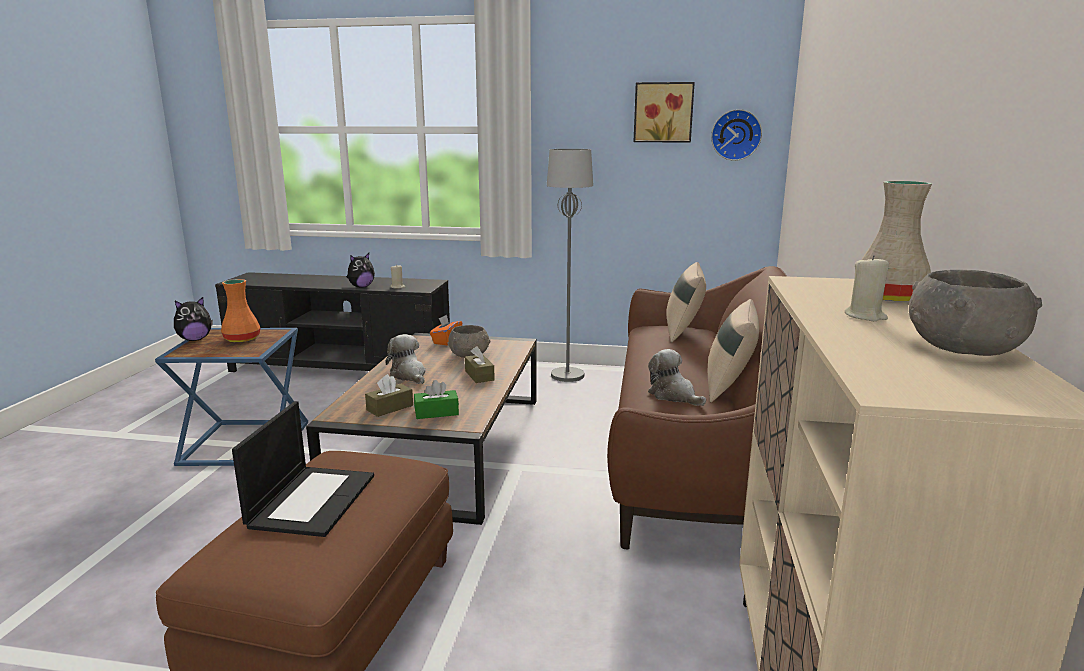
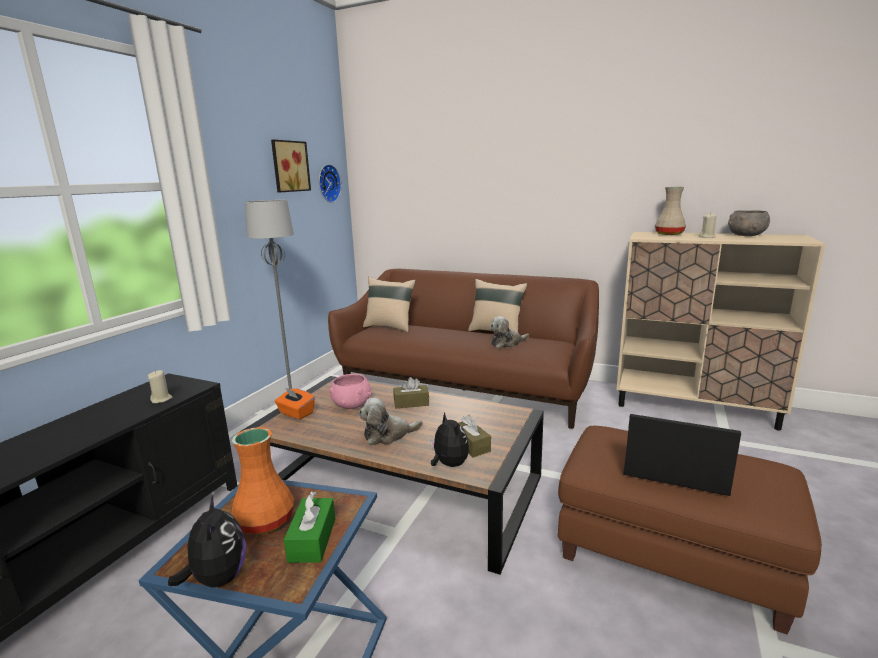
camera: 75 degrees left, 0 degrees up
plush toy [347,253,375,288] -> plush toy moved to [430,412,469,467]
green tissue box [414,380,459,419] -> green tissue box moved to [284,491,335,563]
grey bowl [448,325,490,358] -> pink bowl [329,374,372,409]

